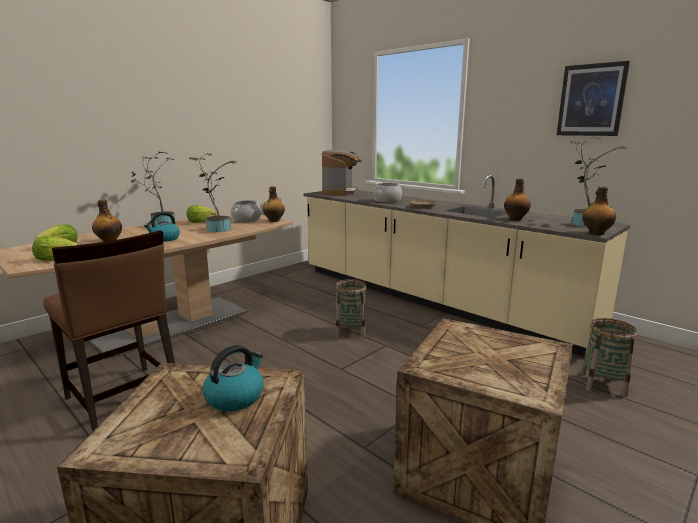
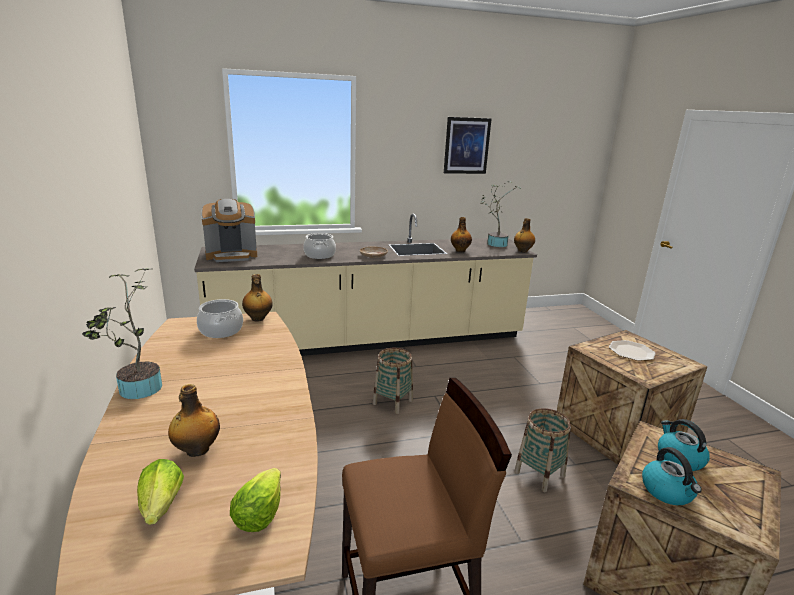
camera: 60 degrees left, 5 degrees up
kettle [144,212,180,242] -> kettle moved to [642,447,702,505]
lettuce [187,205,217,223] -> none
potted plant [189,153,237,232] -> none
coffee machine [321,150,362,196] -> coffee machine turned 120 degrees clockwise [201,199,257,262]
basket [580,318,637,397] -> basket moved to [514,408,571,492]
none -> plate [609,340,656,361]

